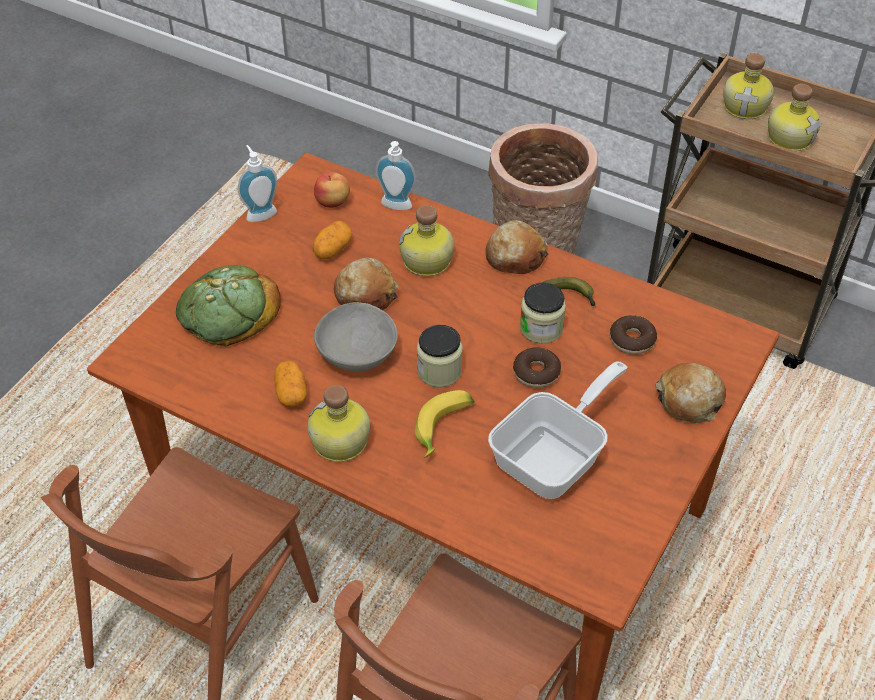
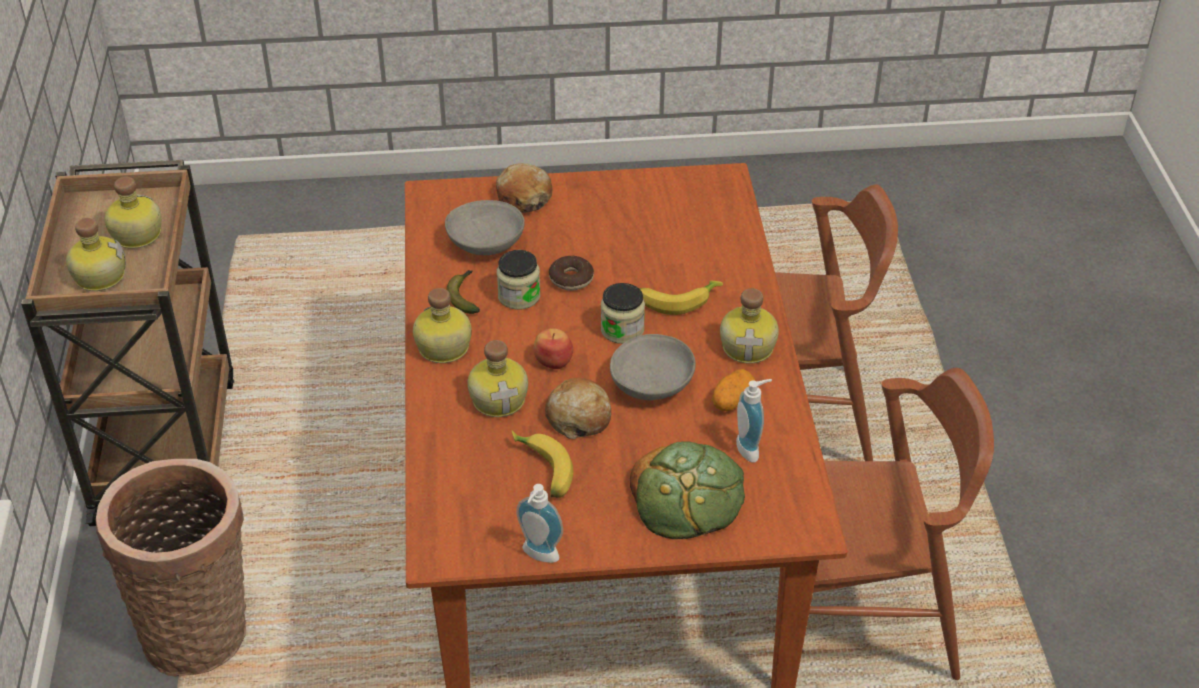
camera: 125 degrees left, 5 degrees down
potato [313,221,353,260] -> banana [512,431,573,498]
apple [314,172,350,208] -> apple moved to [534,328,573,369]
soap dispenser [376,141,416,210] -> soap dispenser moved to [736,379,772,462]
bread [485,220,548,274] -> bottle [413,288,472,363]
frying pan [488,361,628,499] -> none
donut [610,315,657,354] -> grey bowl [445,200,525,255]

